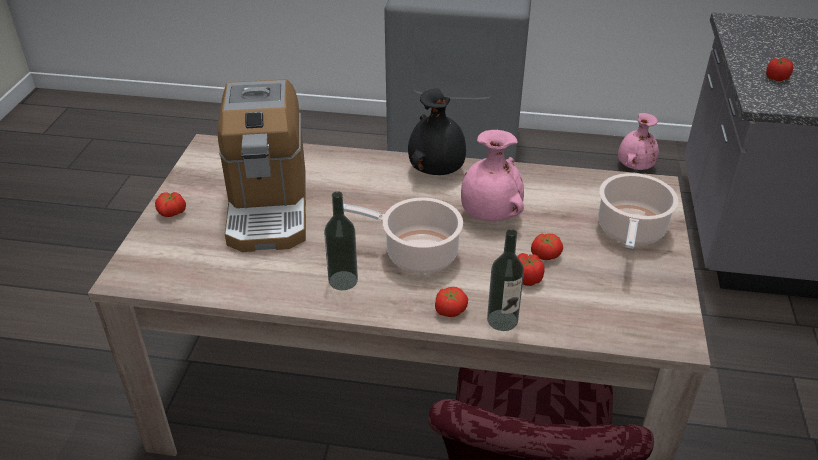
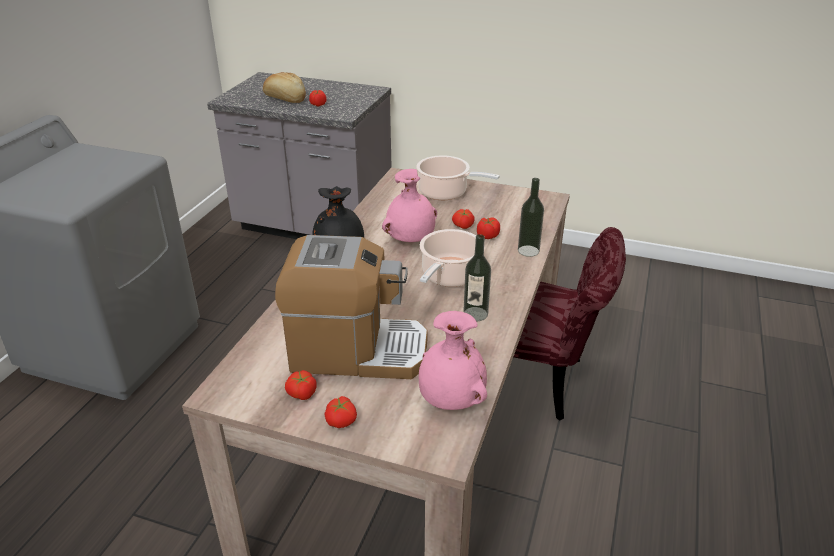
camera: 80 degrees left, 5 degrees down
tomato [435,287,468,317] -> tomato moved to [285,370,317,400]
pink vase [618,113,659,170] -> pink vase moved to [419,311,487,410]
none -> bread [263,72,306,103]

